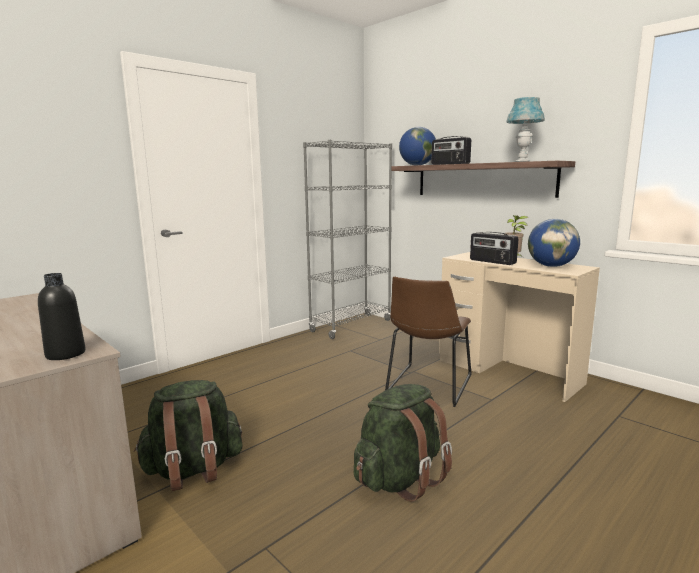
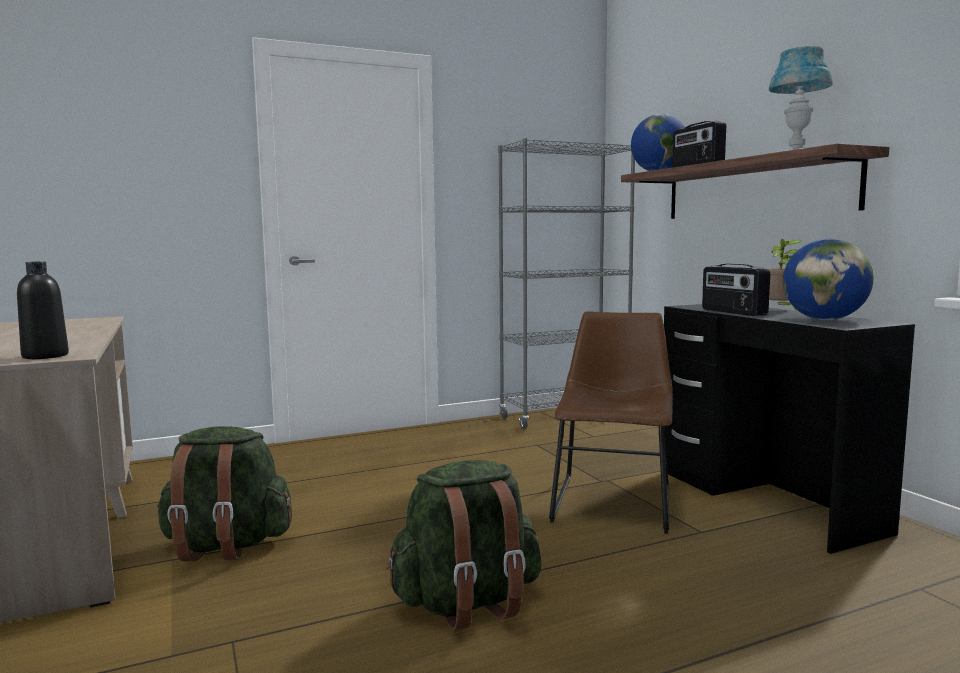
camera: 20 degrees right, 5 degrees down
brown chair [385,277,472,407] -> brown chair turned 150 degrees clockwise [549,311,673,534]
beige desk [439,252,600,402] -> black desk [664,304,915,554]

